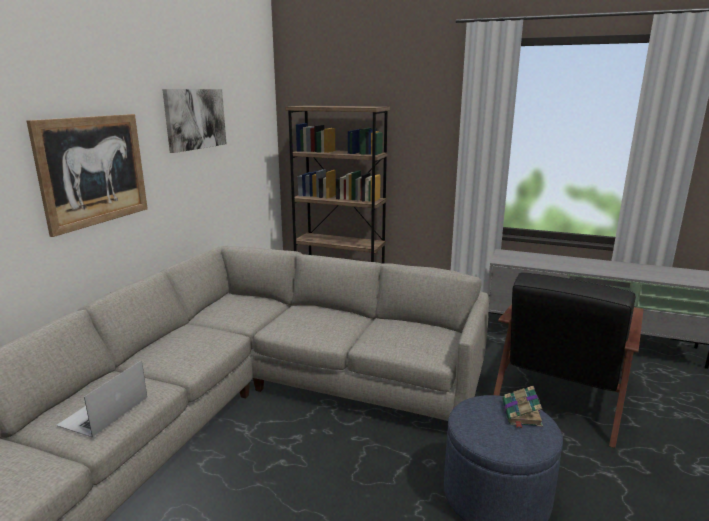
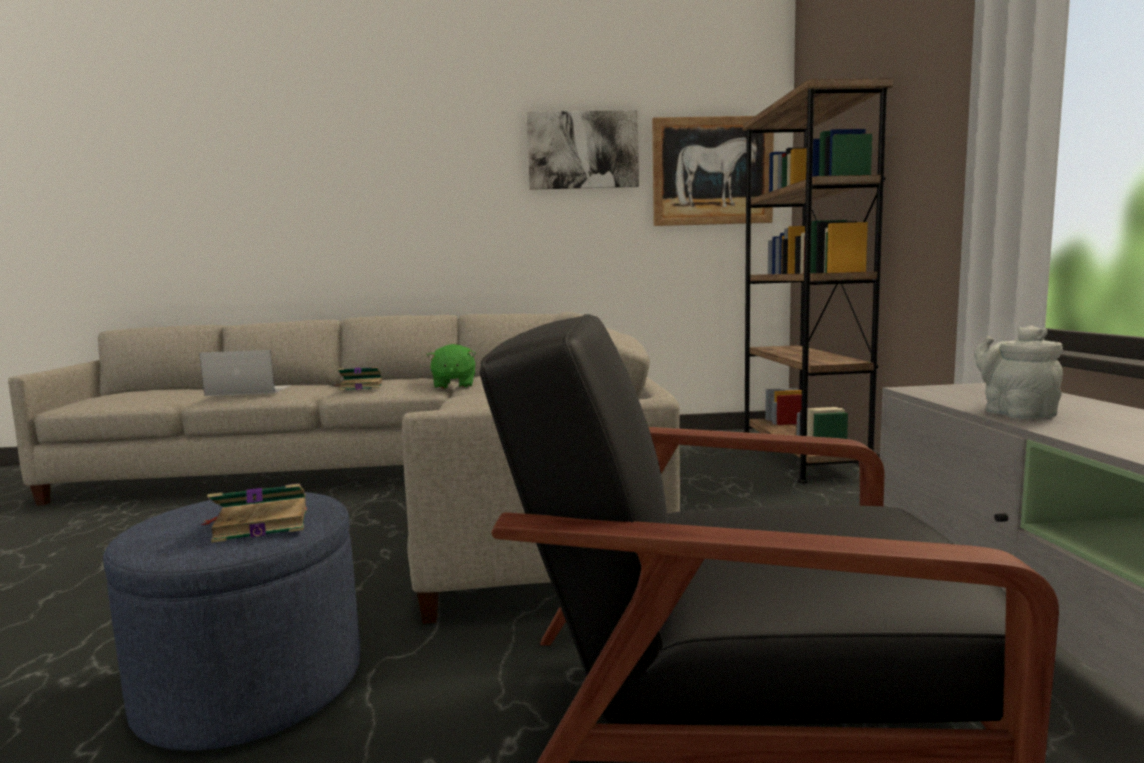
camera: 65 degrees right, 10 degrees down
picture [26,114,148,237] -> picture moved to [652,116,774,226]
none -> book [335,367,383,391]
none -> green plush toy [427,344,476,389]
none -> grey teapot [974,325,1063,419]

